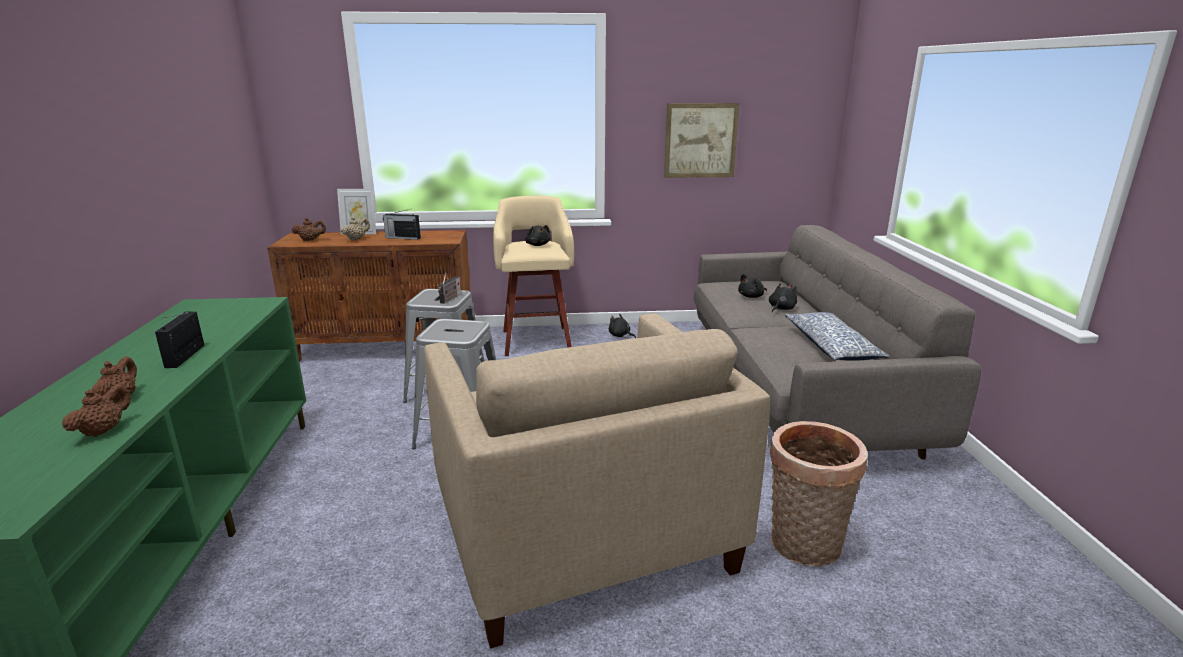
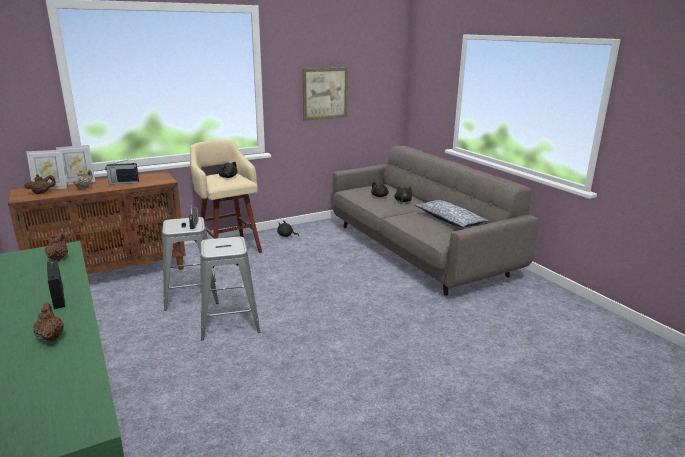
camera: 25 degrees left, 0 degrees up
brown teapot [62,384,131,437] -> brown teapot moved to [45,233,68,261]
beige armchair [424,313,770,649] -> none
basket [770,421,868,567] -> none
none -> picture frame [26,150,67,190]

